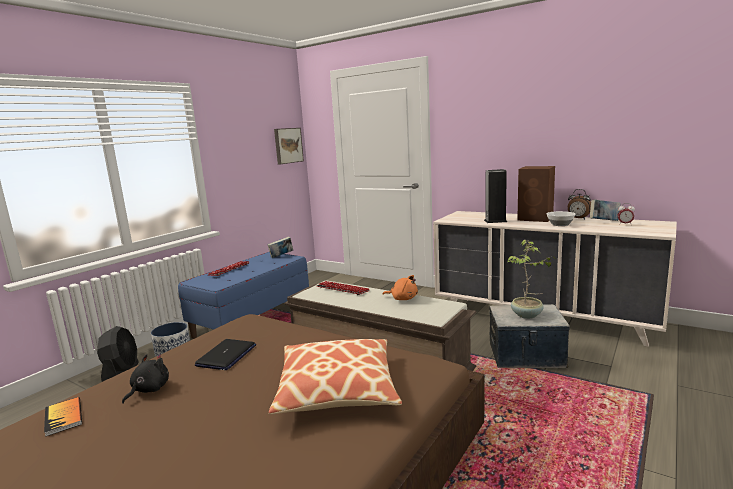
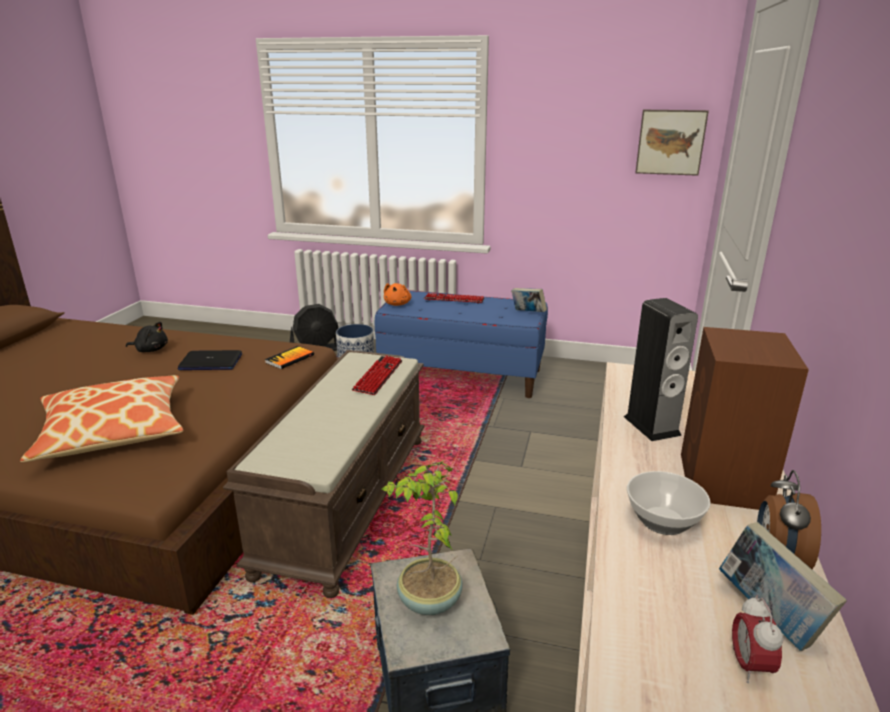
camera: 70 degrees right, 10 degrees up
book [44,397,82,437] -> book moved to [265,346,314,369]
orange plush toy [382,275,418,300] -> orange plush toy moved to [384,283,411,306]

